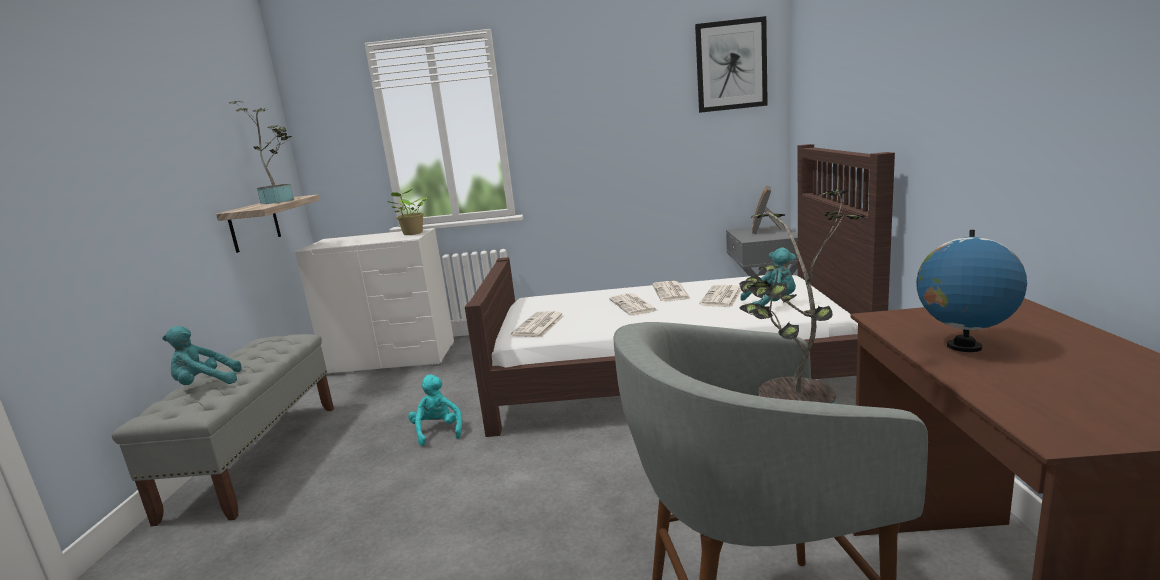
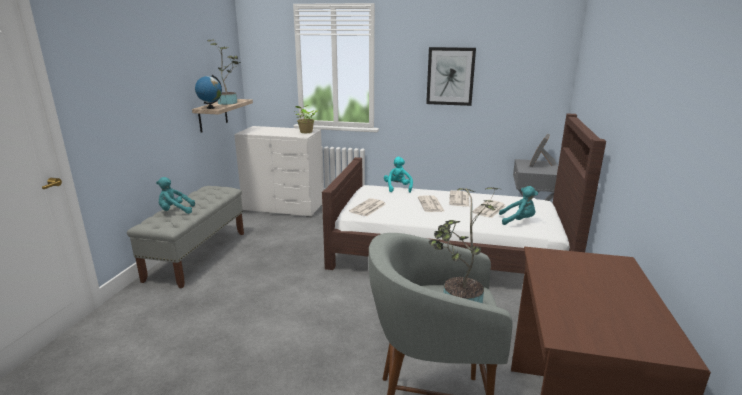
camera: 10 degrees right, 5 degrees up
turquoise plush toy [408,374,462,446] -> turquoise plush toy moved to [384,157,413,193]
picture [695,16,768,113] -> picture moved to [426,47,476,106]
globe [916,230,1027,352] -> globe moved to [195,75,222,109]

